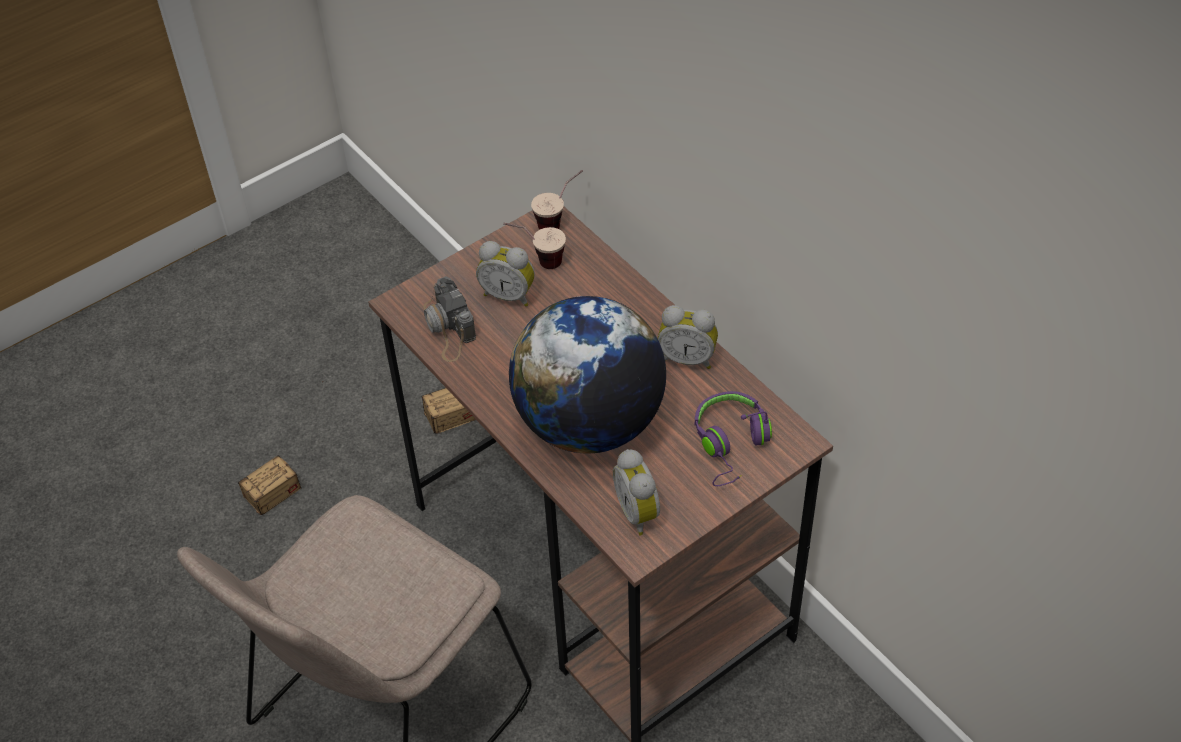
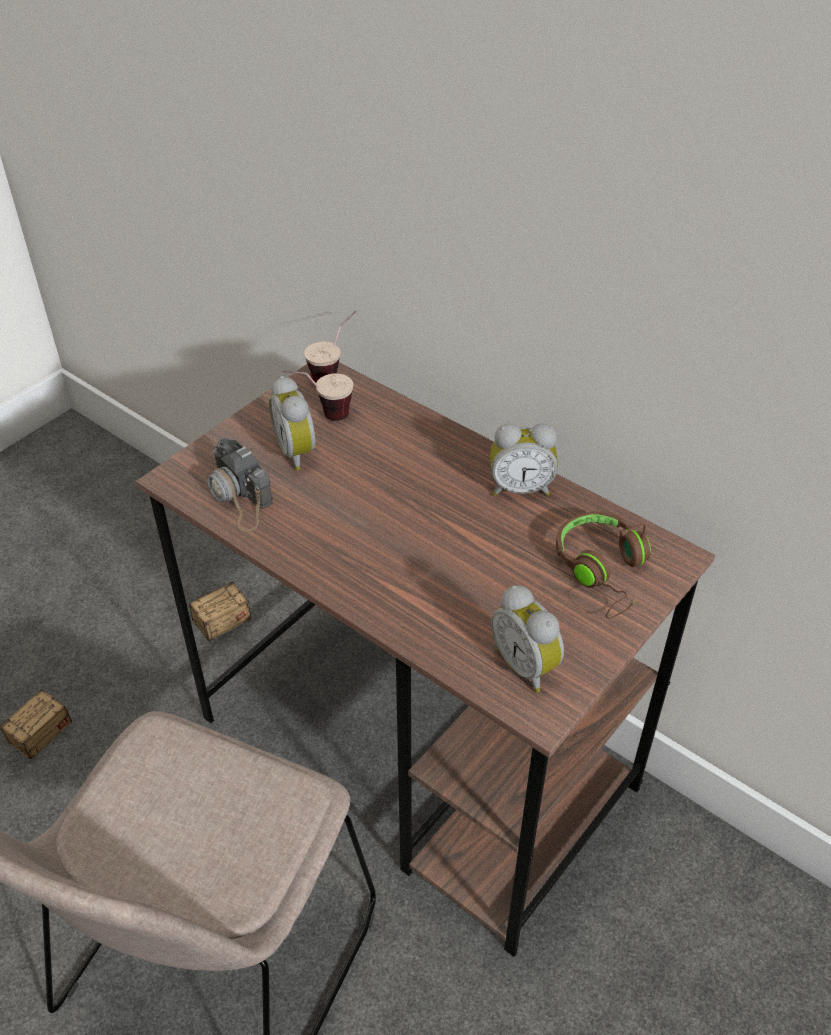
camera: 15 degrees left, 5 degrees down
alarm clock [476,241,535,307] -> alarm clock turned 60 degrees clockwise [269,376,316,471]
globe [509,296,666,454] -> none
purple headphones [695,391,772,486] -> brown headphones [556,511,651,619]

